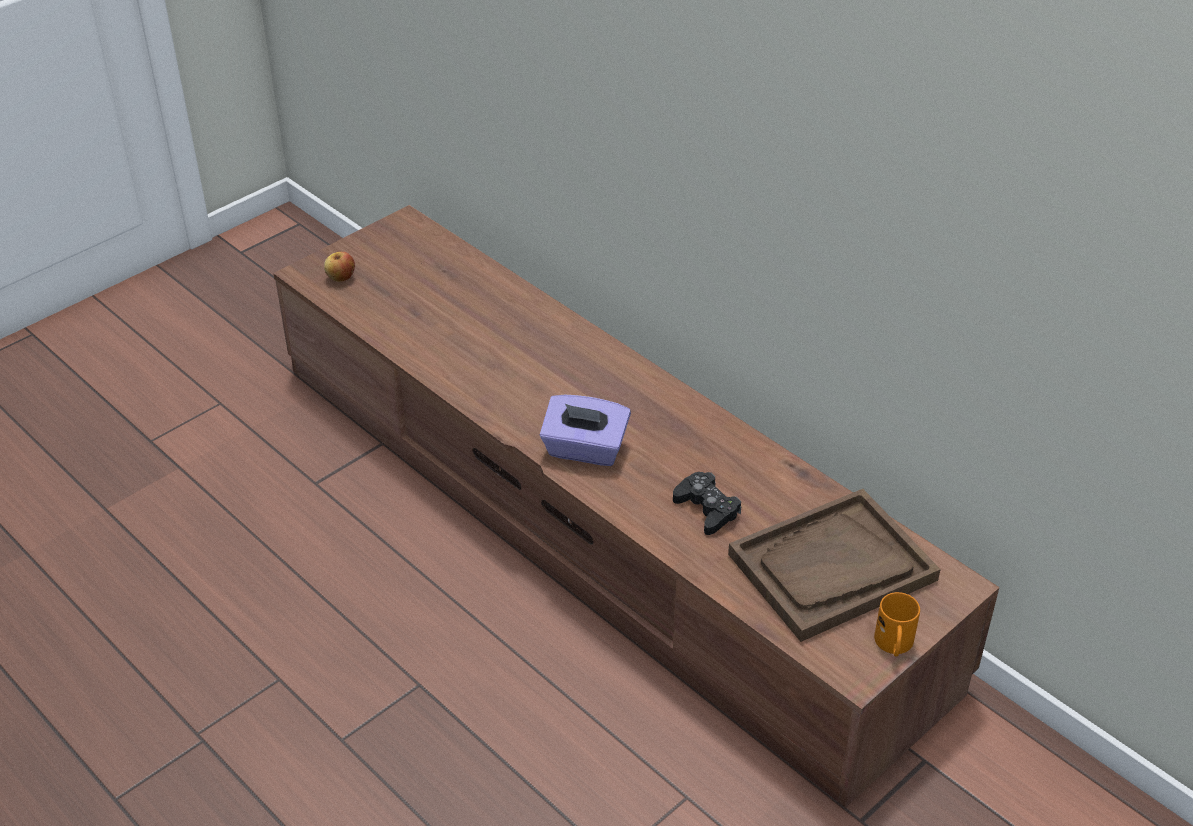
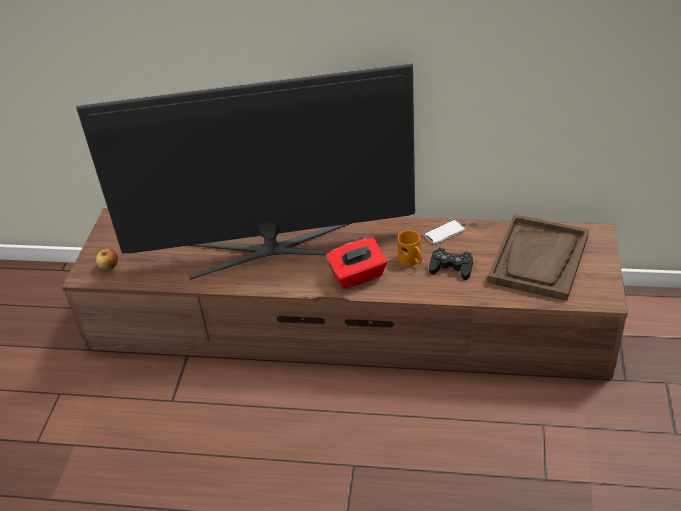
camera: 35 degrees left, 0 degrees up
purple tissue box [540,395,631,466] -> red tissue box [326,238,387,290]
orange mug [874,592,920,657] -> orange mug moved to [398,230,422,266]
none -> television [76,63,415,280]
none -> phone [424,220,466,244]

